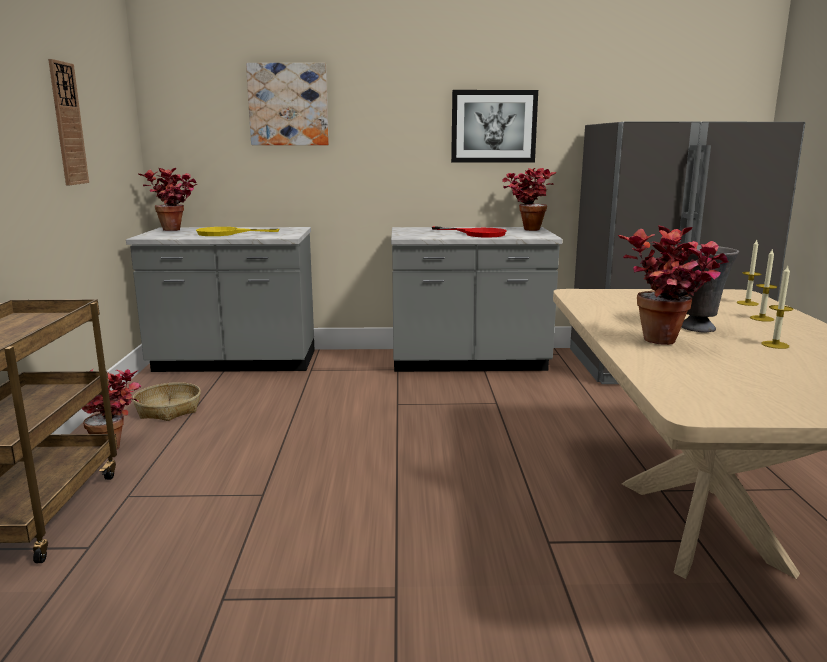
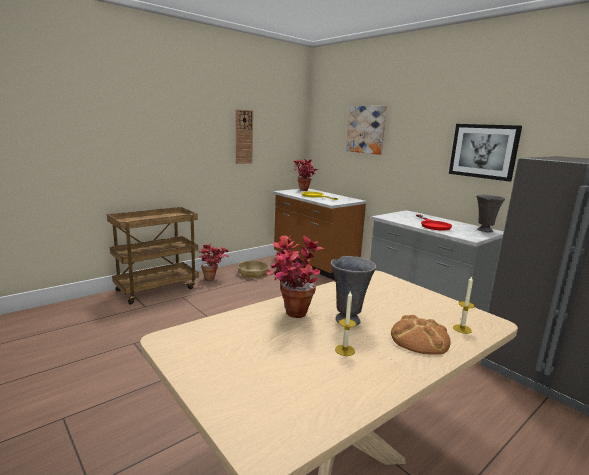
camera: 50 degrees right, 0 degrees up
grey counter [126,227,315,372] -> brown counter [273,188,367,280]
potted plant [502,168,557,231] -> grey vase [476,195,505,232]
candle [750,249,777,322] -> bread [391,315,451,355]

